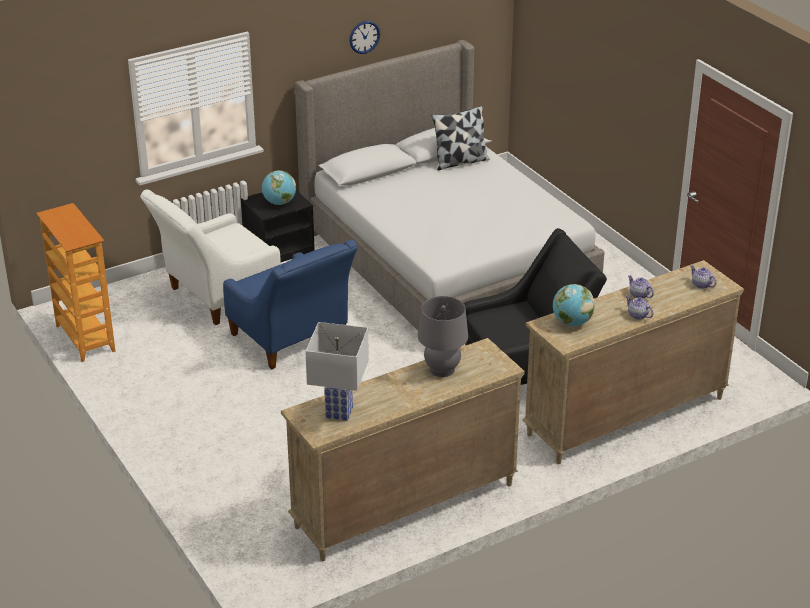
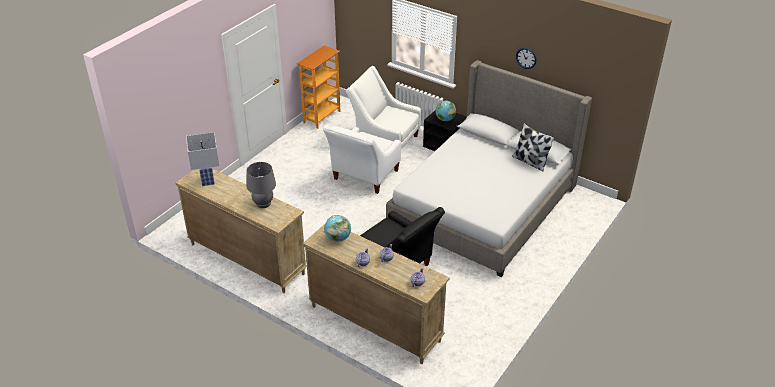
camera: 65 degrees right, 5 degrees up
blue armchair [223,240,358,369] -> white armchair [323,124,401,194]

